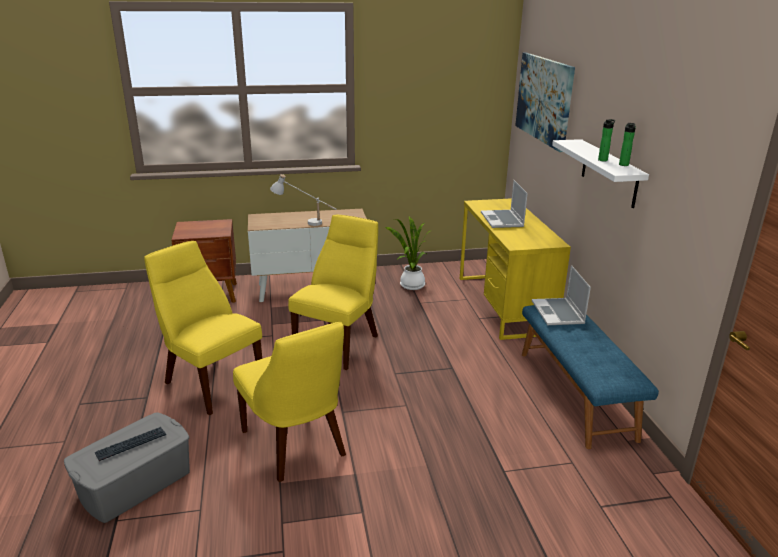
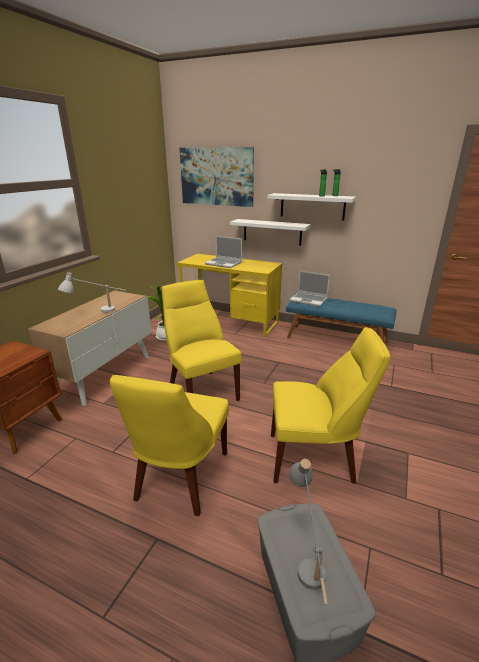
camera: 55 degrees left, 0 degrees up
keyboard [95,427,166,461] -> grey table lamp [289,459,328,604]
yellow chair [144,241,262,415] -> yellow chair turned 60 degrees counterclockwise [110,375,229,516]
none -> white shelf [230,219,311,245]

